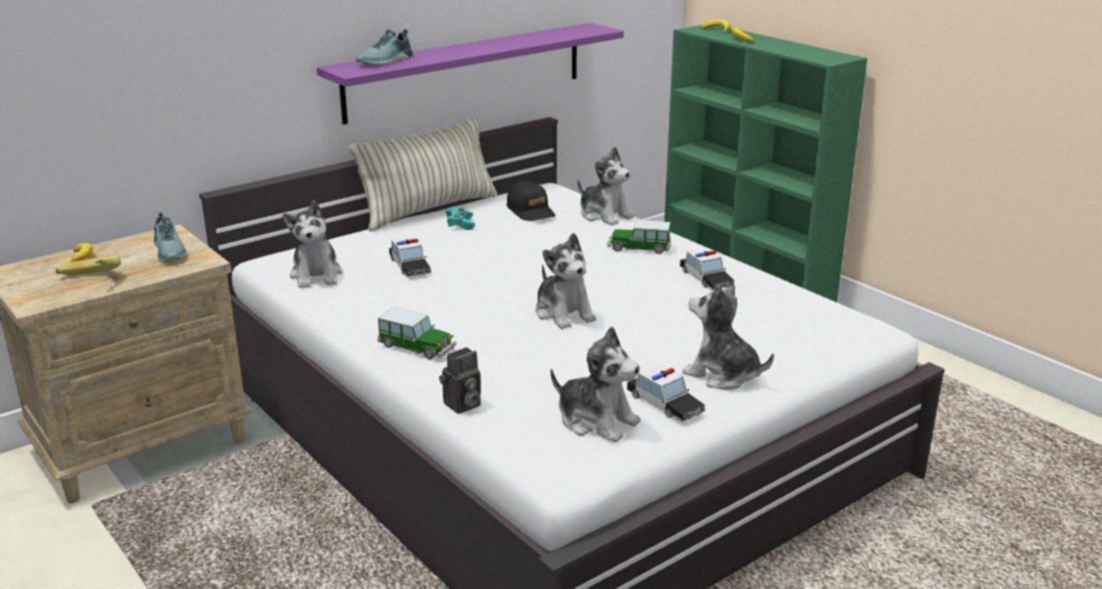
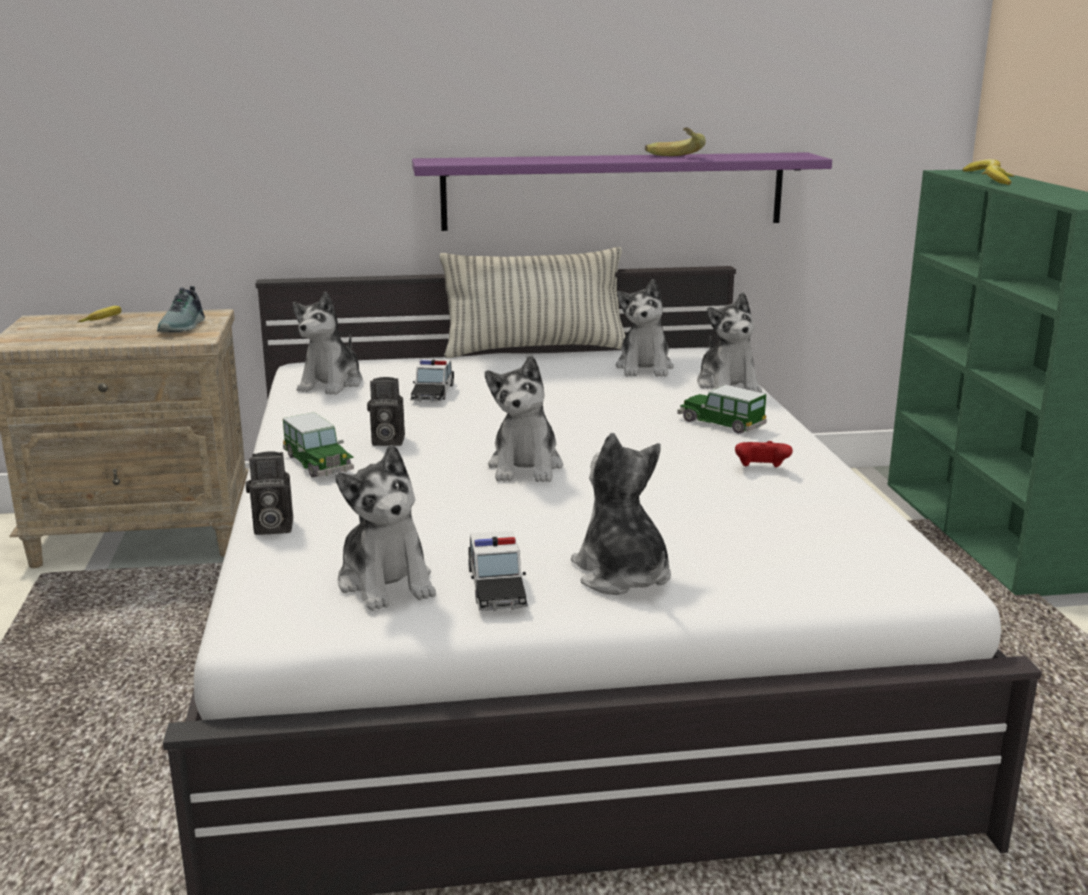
camera: 30 degrees right, 5 degrees down
banana [56,255,121,275] -> banana moved to [645,127,706,156]
shoe [356,29,413,65] -> none
turquoise game controller [446,206,475,230] -> none
black cap [507,181,555,221] -> plush toy [616,279,674,377]
toy car [680,248,735,290] -> red game controller [735,441,793,468]
none -> camera [367,377,405,446]

